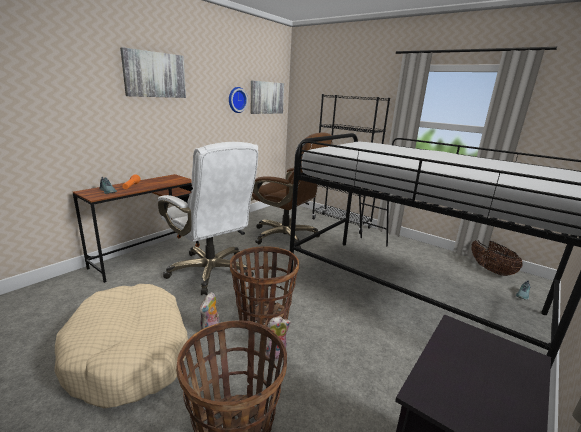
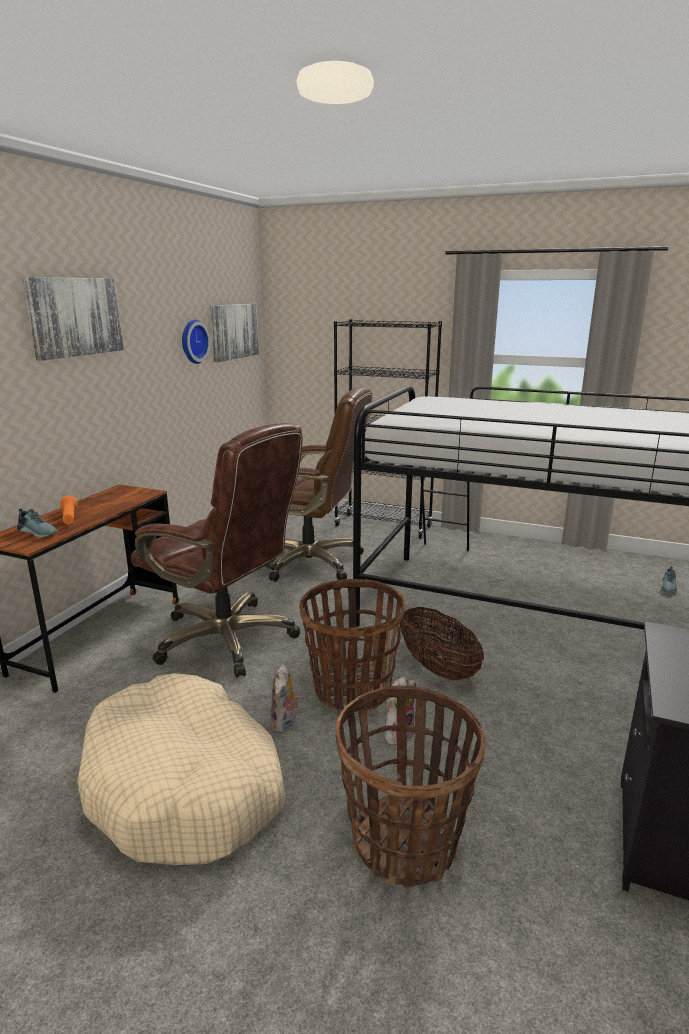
camera: 15 degrees left, 0 degrees up
white office chair [158,142,258,295] -> brown office chair [131,423,303,678]
basket [471,240,523,276] -> basket moved to [401,606,484,681]

